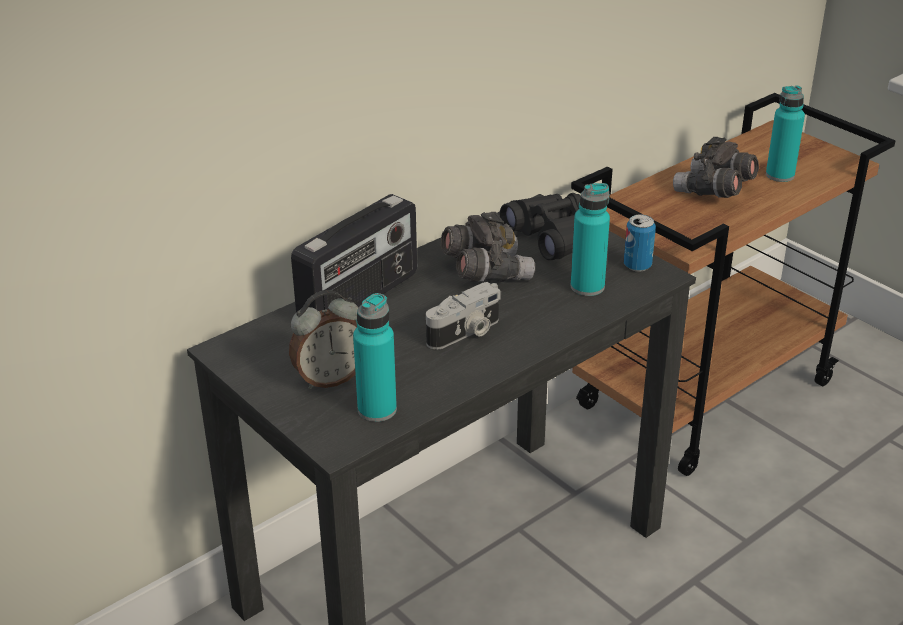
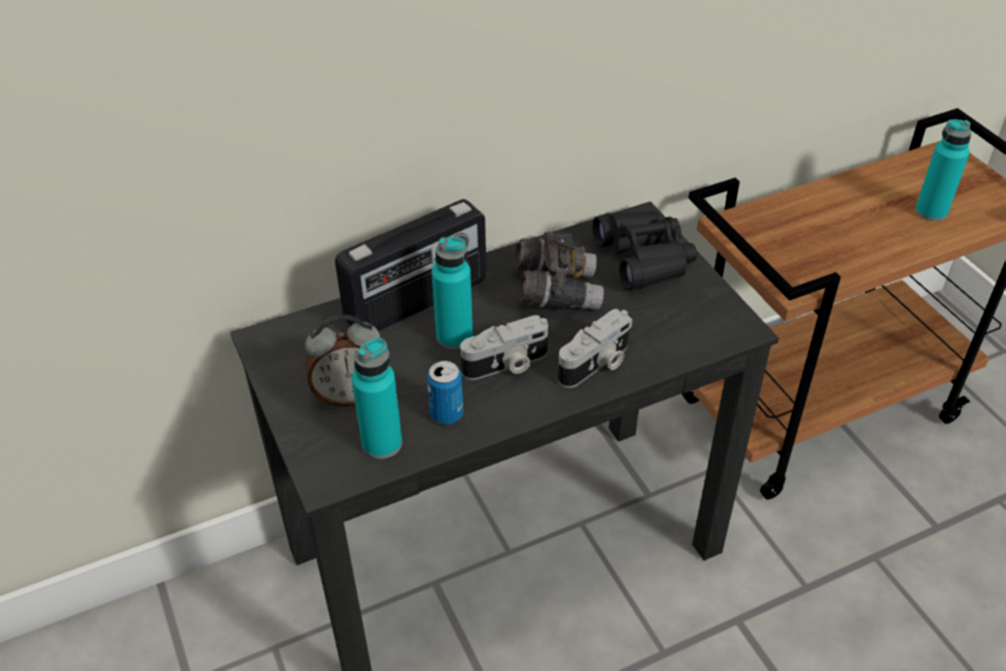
camera: 15 degrees right, 10 degrees up
turquoise bottle [571,183,610,296] -> turquoise bottle moved to [432,237,473,349]
can [624,214,656,272] -> can moved to [427,361,464,424]
grey binoculars [673,137,759,198] -> none
none -> camera [558,309,633,388]

